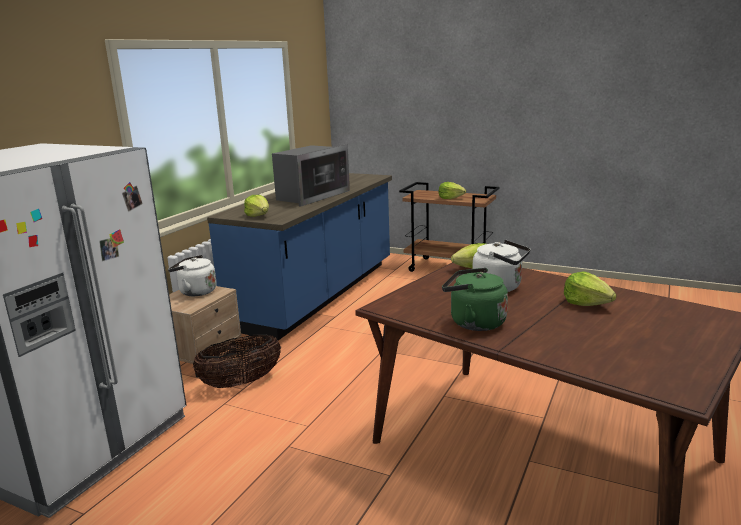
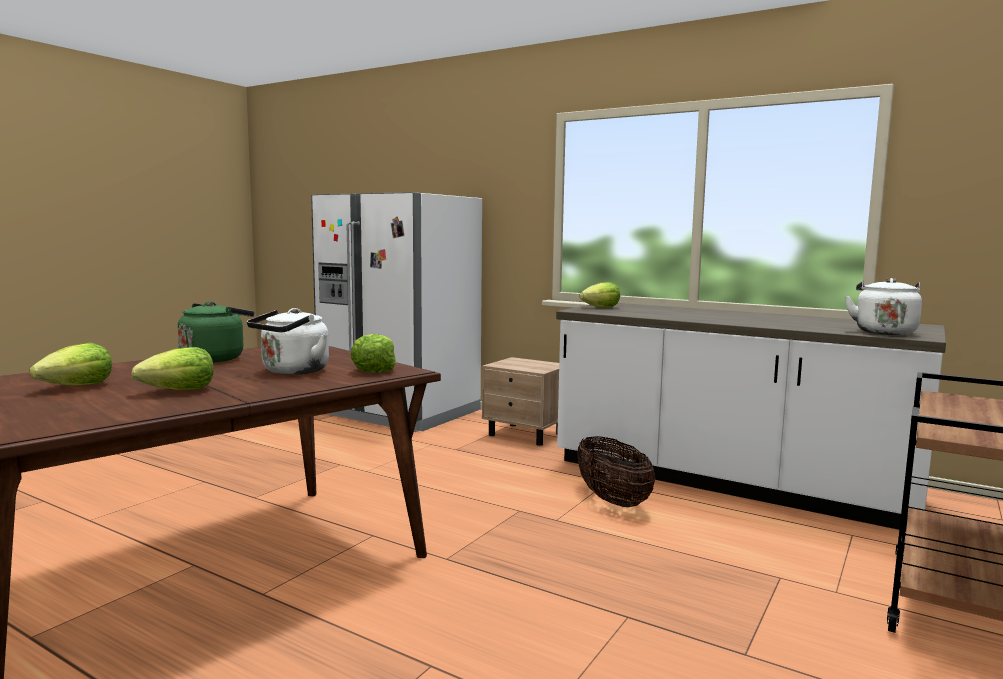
camera: 95 degrees right, 10 degrees down
white kettle [168,255,217,296] -> white kettle moved to [845,278,922,335]
basket [193,335,281,388] -> basket moved to [577,436,656,507]
blue counter [207,173,392,341] -> white counter [556,303,946,530]
microwave [272,144,350,206] -> none
lettuce [439,182,466,199] -> lettuce moved to [30,343,112,385]

